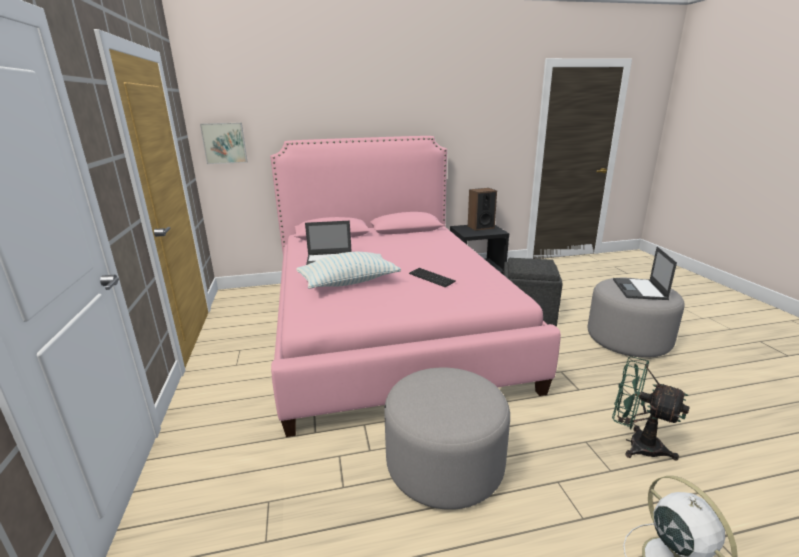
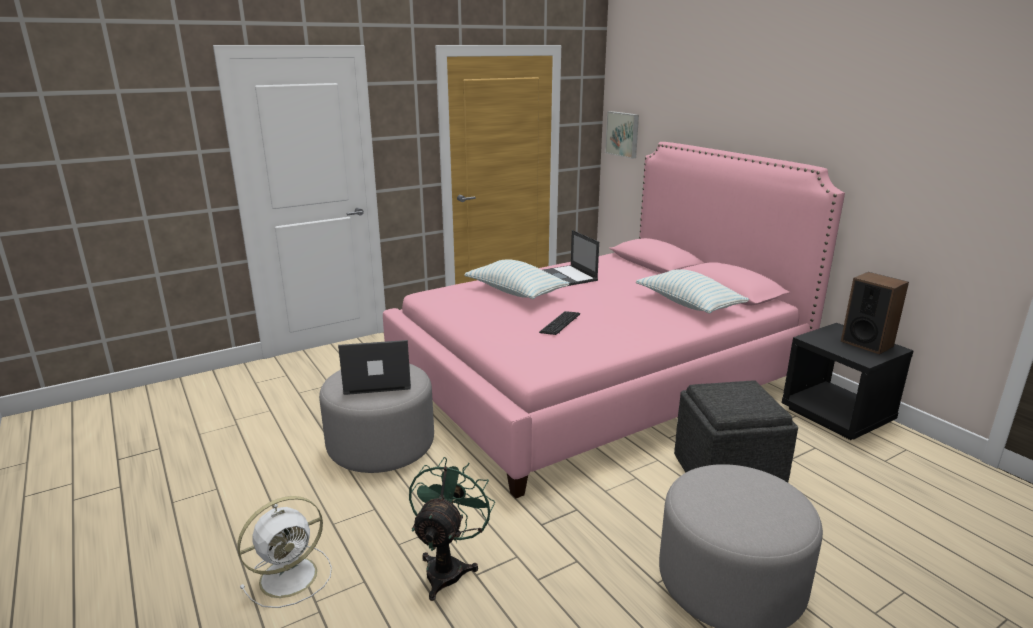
camera: 70 degrees right, 0 degrees up
laptop [613,247,677,300] -> laptop moved to [338,340,411,395]
none -> pillow [636,269,749,314]

